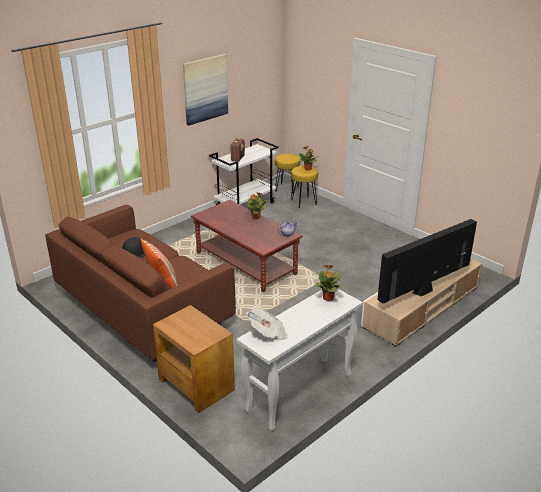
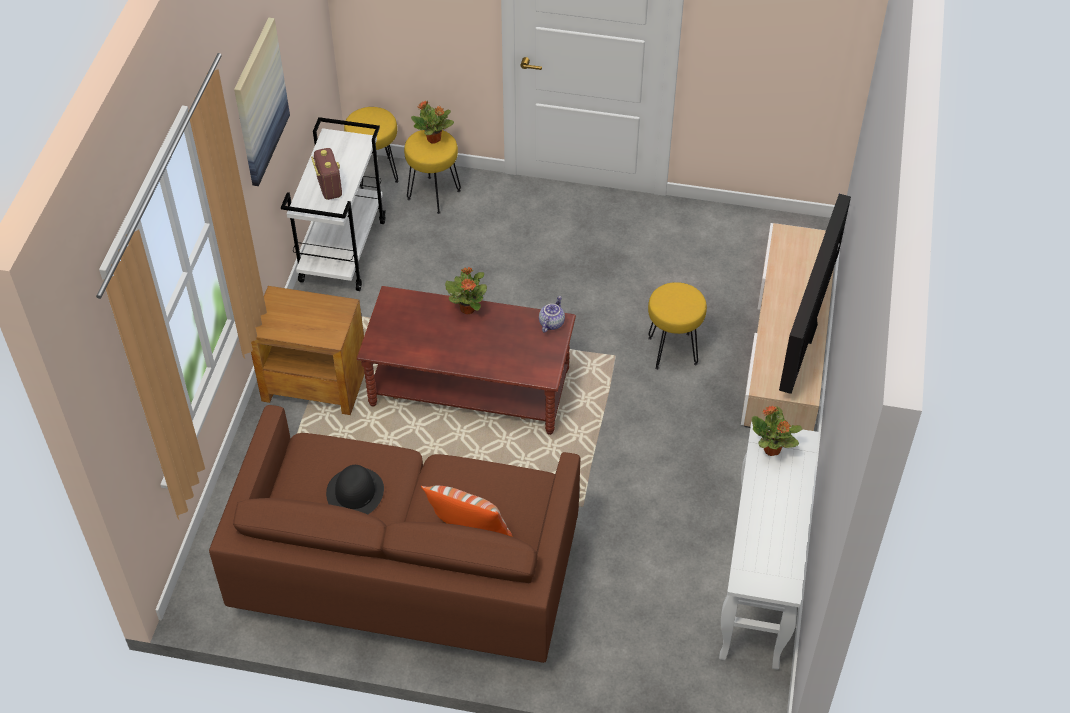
camera: 35 degrees left, 20 degrees up
brown side table [153,305,235,413] -> brown side table moved to [251,286,365,415]
newspaper [246,308,288,339] -> none
none -> yellow stool [648,282,707,370]

